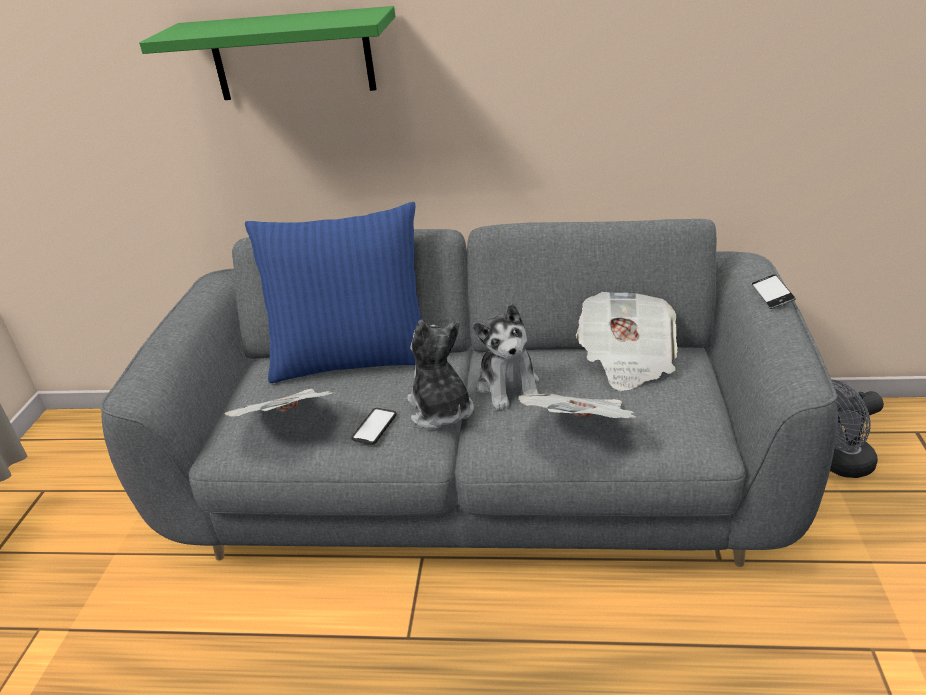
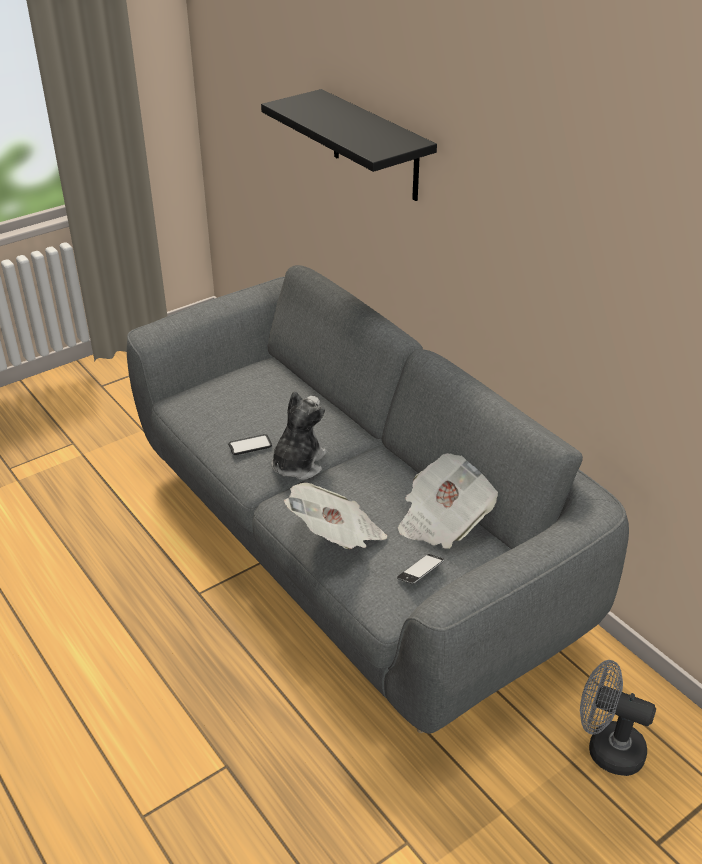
camera: 45 degrees right, 5 degrees up
green shelf [139,6,395,100] -> black shelf [261,89,437,201]
newspaper [225,389,337,417] -> none
blue pillow [245,202,421,383] -> none
plush toy [473,304,539,411] -> none
phone [752,274,796,309] -> phone moved to [397,554,444,584]

